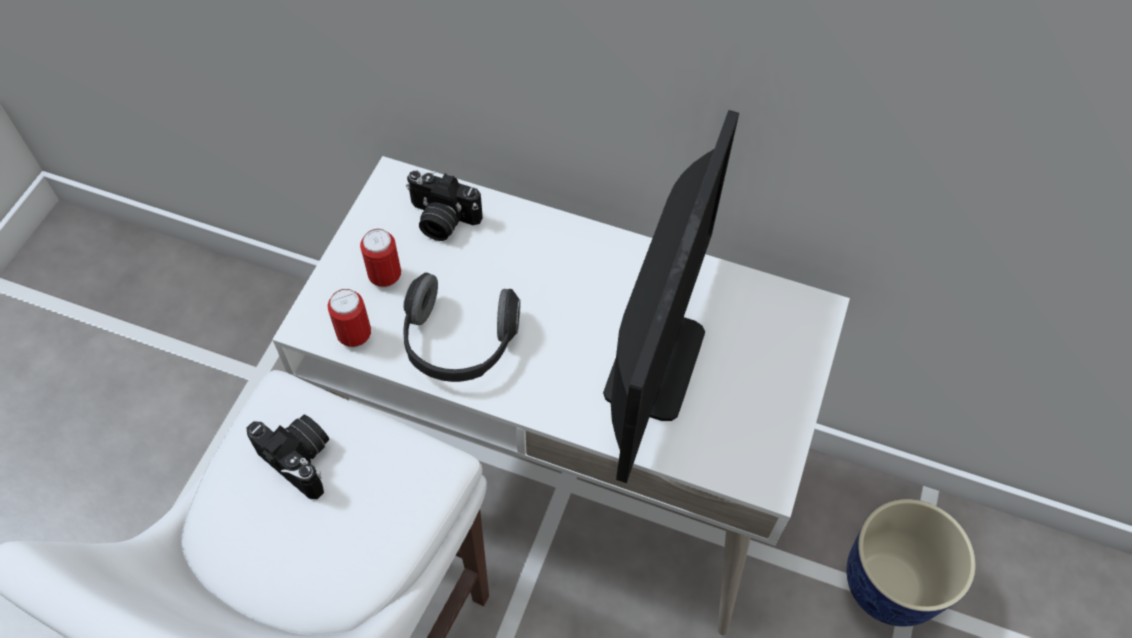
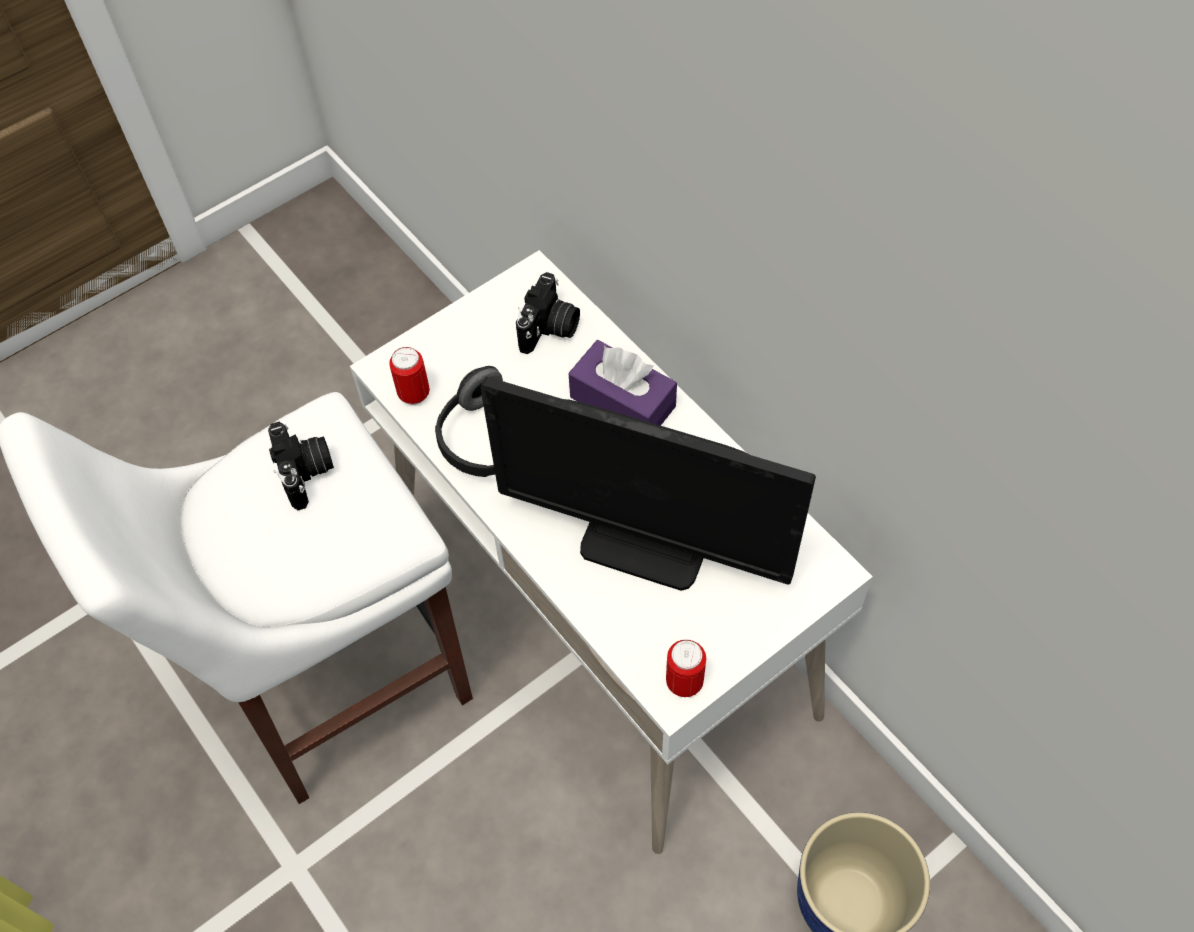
camera: 35 degrees right, 0 degrees up
can [360,229,401,288] -> can moved to [666,640,706,697]
camera [406,171,483,241] -> camera turned 120 degrees counterclockwise [516,272,580,354]
monitor [603,110,739,483] -> monitor turned 60 degrees clockwise [480,377,816,591]
none -> purple tissue box [568,340,677,426]

